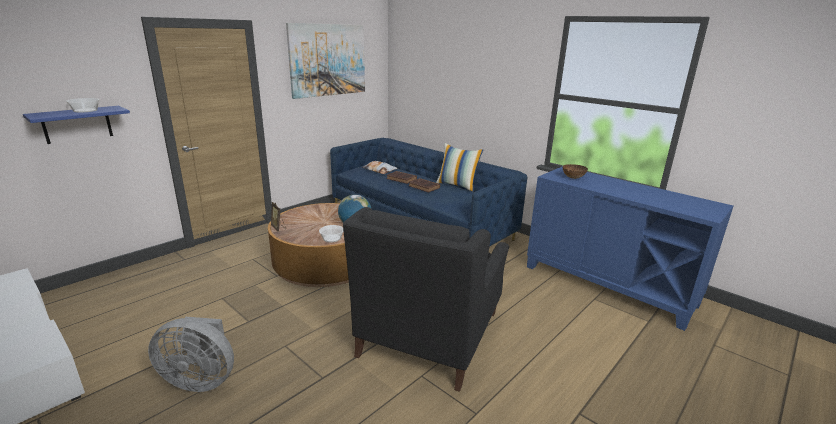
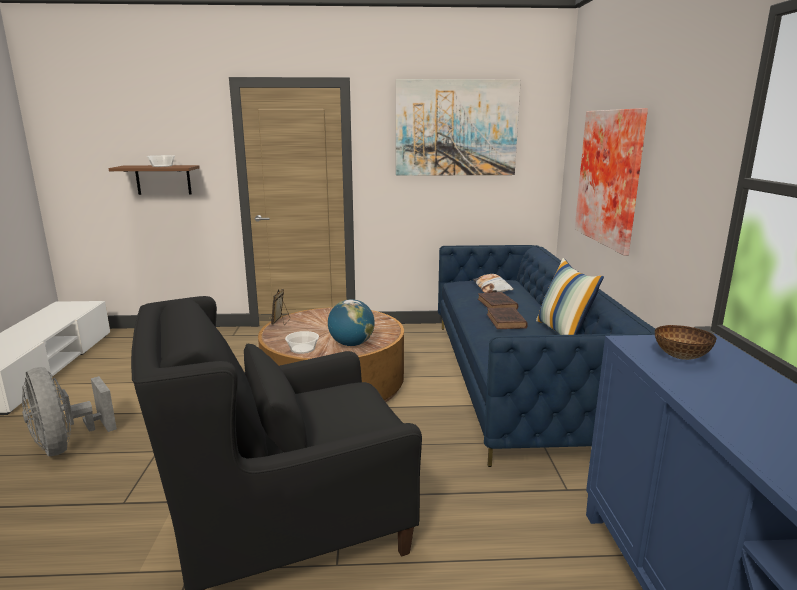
camera: 45 degrees right, 5 degrees down
blue shelf [23,106,130,144] -> brown shelf [109,165,200,195]
none -> picture [575,108,648,256]

